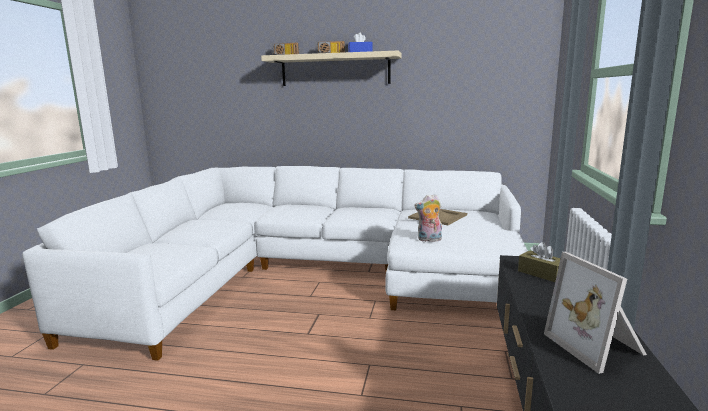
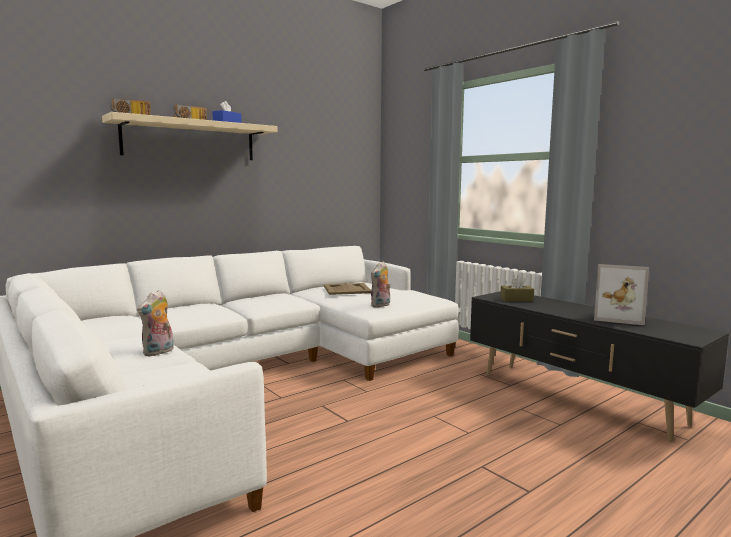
camera: 50 degrees left, 5 degrees down
none -> plush toy [137,290,174,356]

